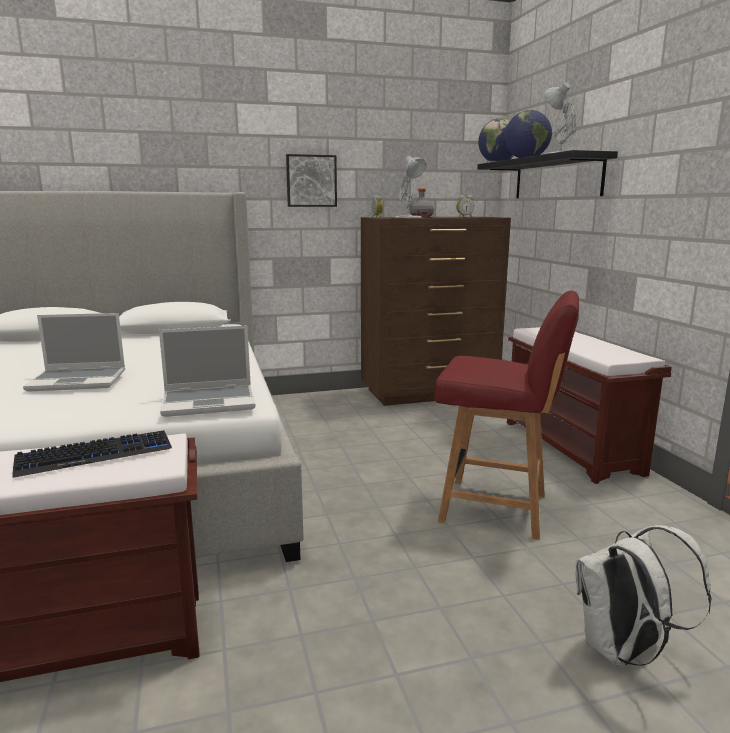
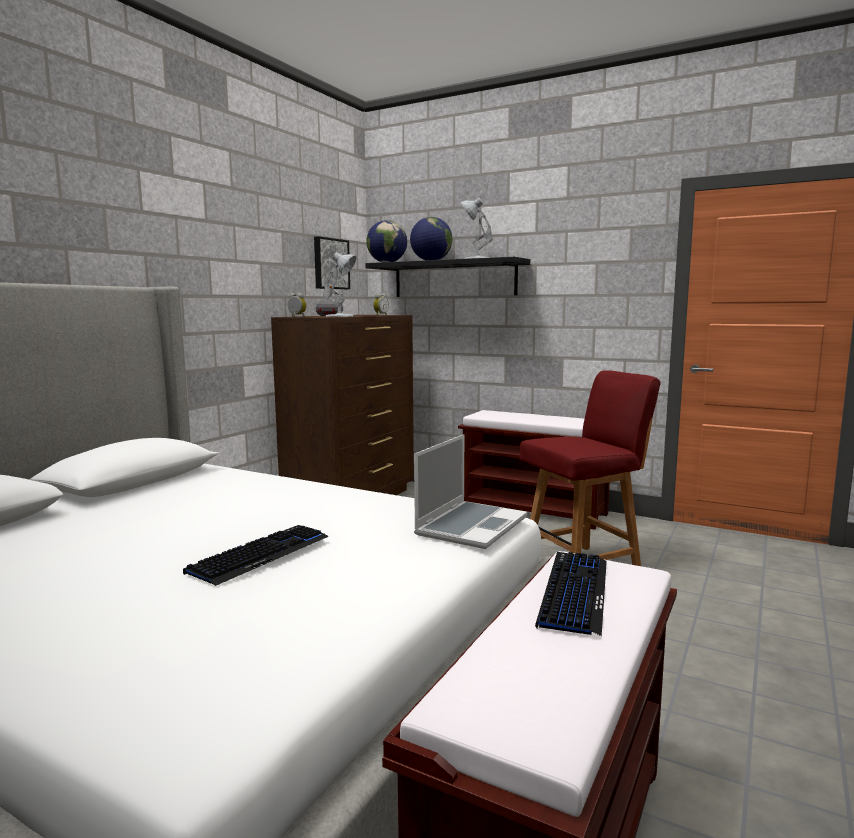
camera: 45 degrees left, 5 degrees down
laptop [23,313,125,392] -> keyboard [183,525,328,586]
picture [286,154,337,207] -> picture moved to [314,236,350,289]
white backpack [575,525,712,667] -> none

